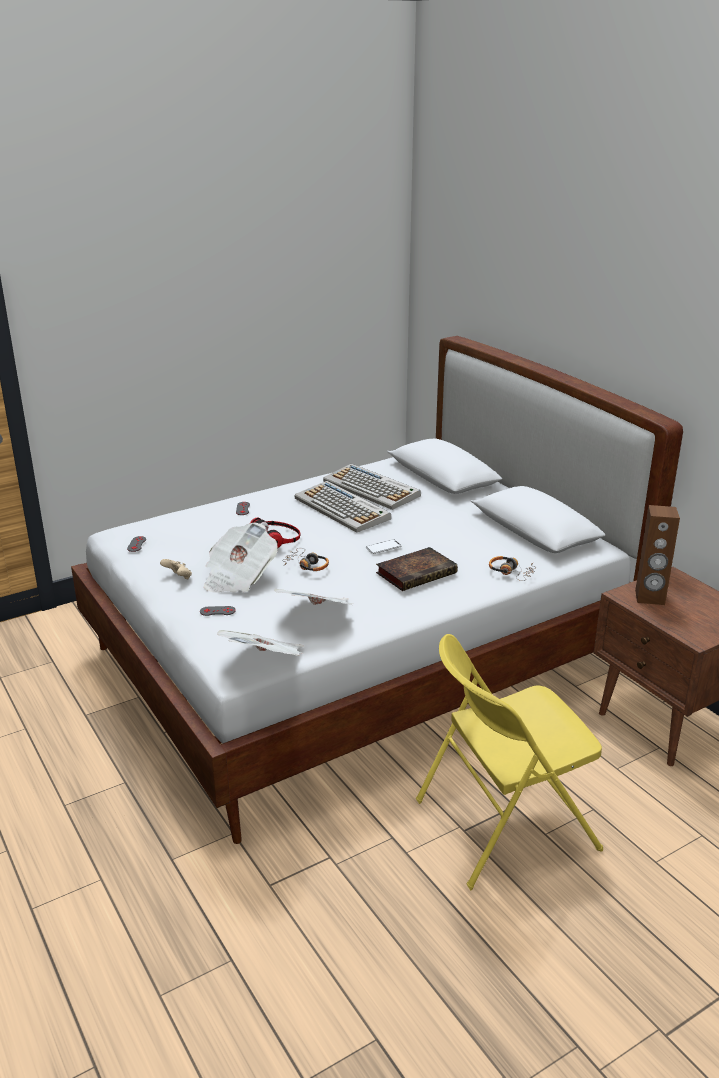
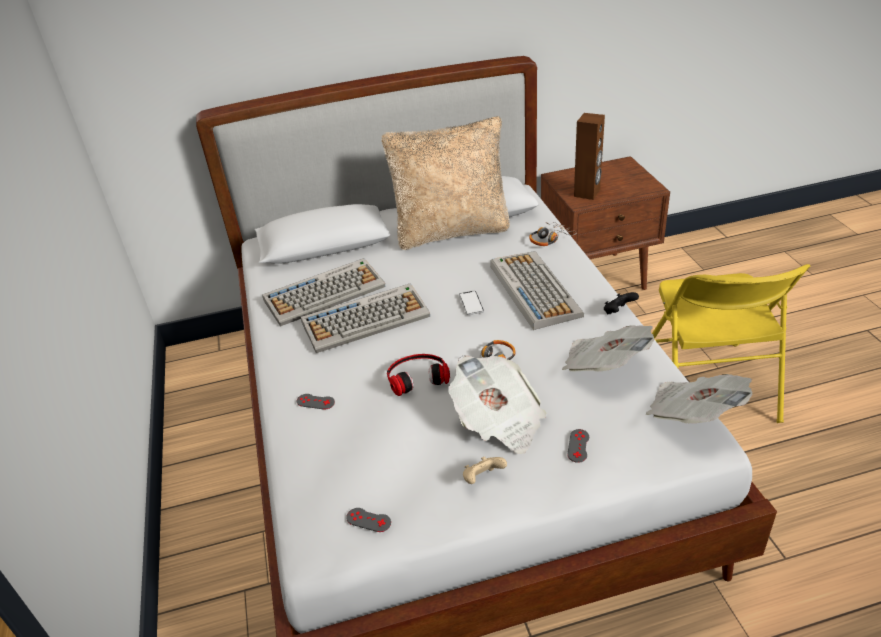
camera: 70 degrees left, 10 degrees up
book [376,547,458,591] -> keyboard [490,251,584,330]
none -> beige pillow [381,116,510,250]
none -> black game controller [604,292,639,314]

